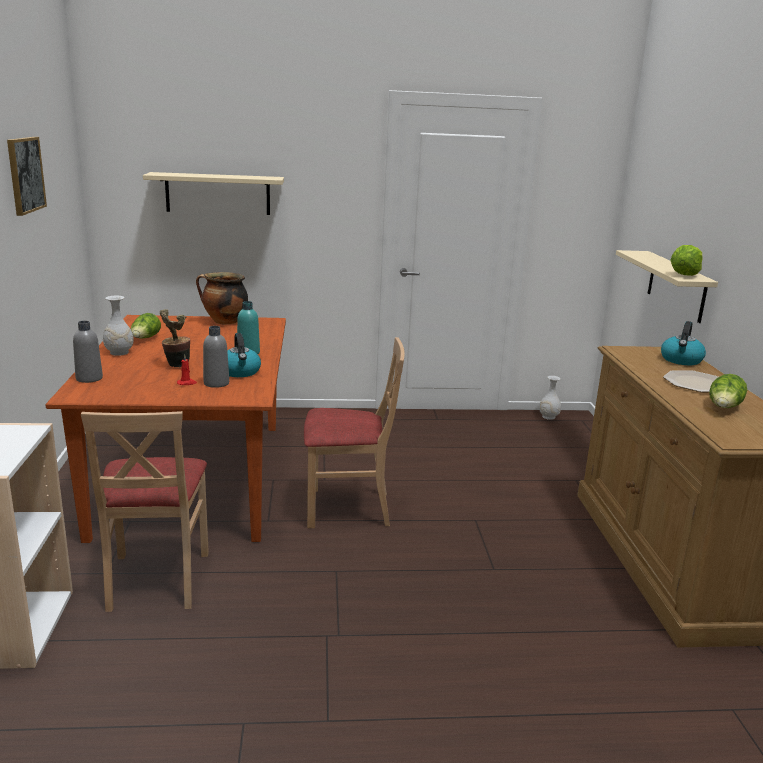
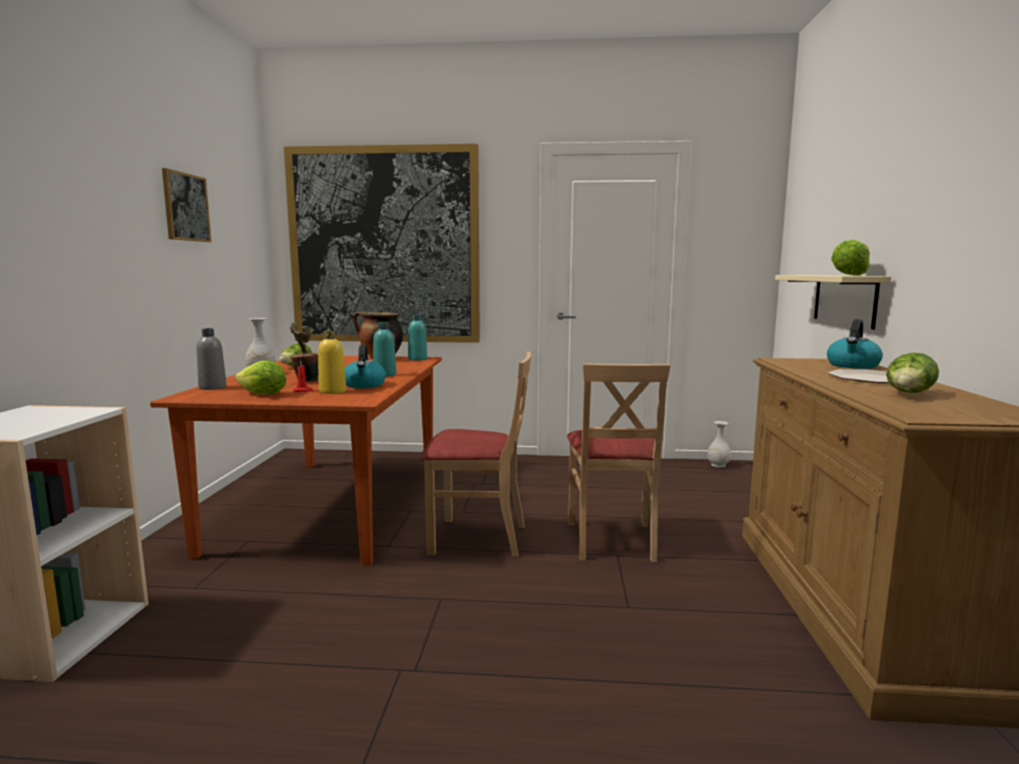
camera: 10 degrees right, 10 degrees down
beige chair [81,411,209,612] -> beige chair moved to [567,363,670,562]
beige shelf [143,172,284,215] -> picture [284,144,480,343]
grey bottle [203,326,229,388] -> yellow bottle [318,330,346,394]
none -> lettuce [235,360,286,395]
none -> turquoise bottle [408,314,427,361]

